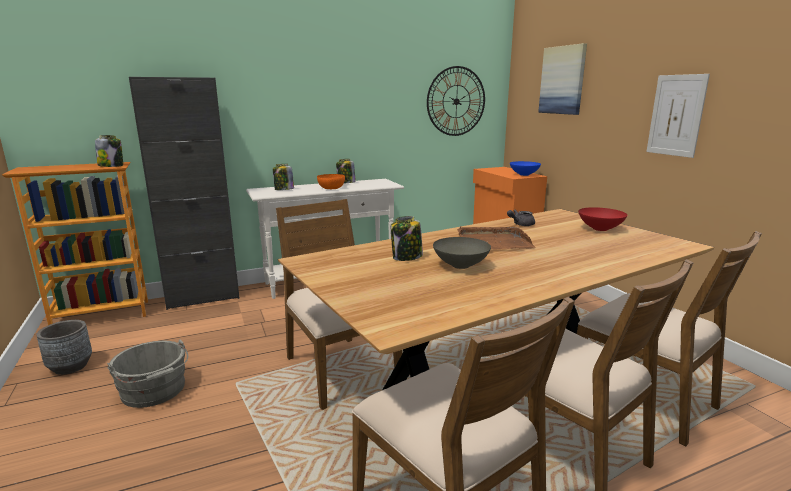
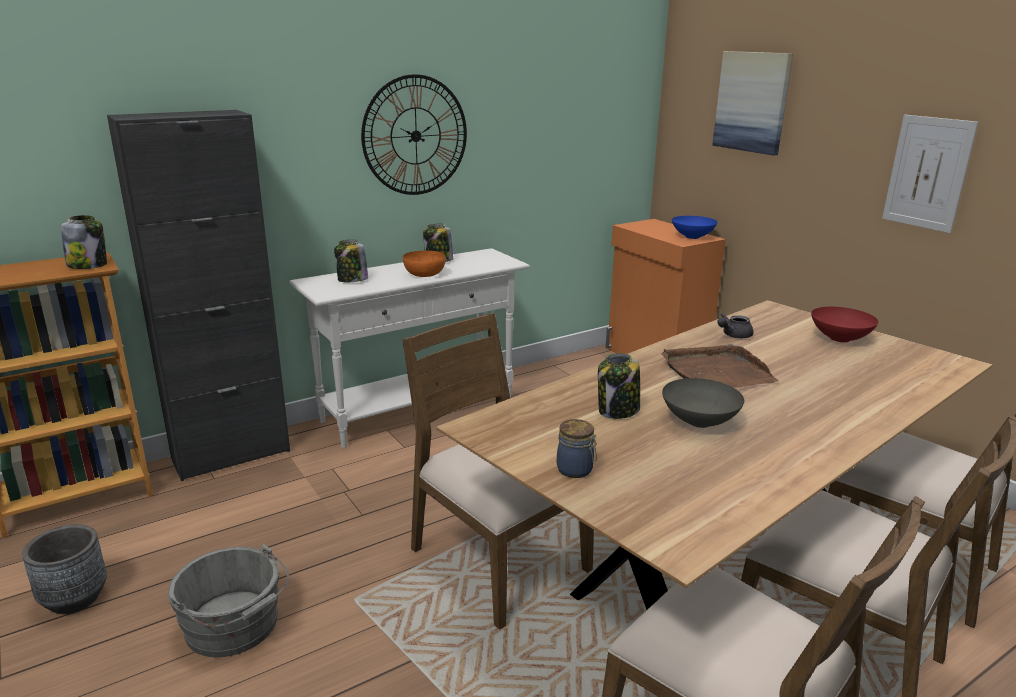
camera: 10 degrees left, 5 degrees up
wall clock [427,66,485,136] -> wall clock moved to [361,74,467,195]
none -> jar [557,419,597,478]

